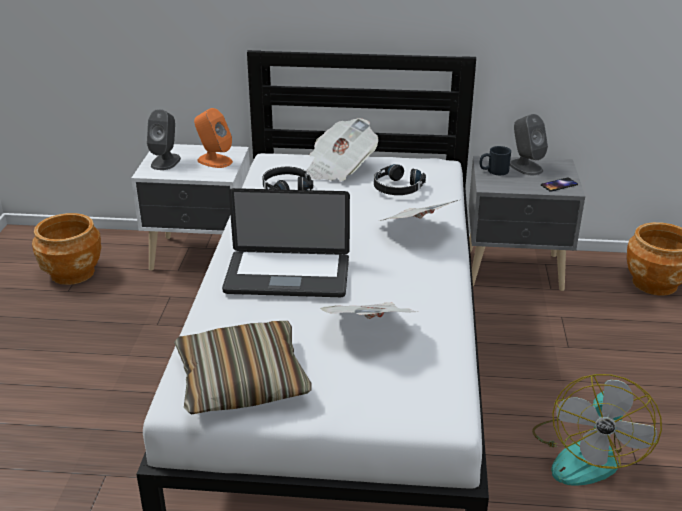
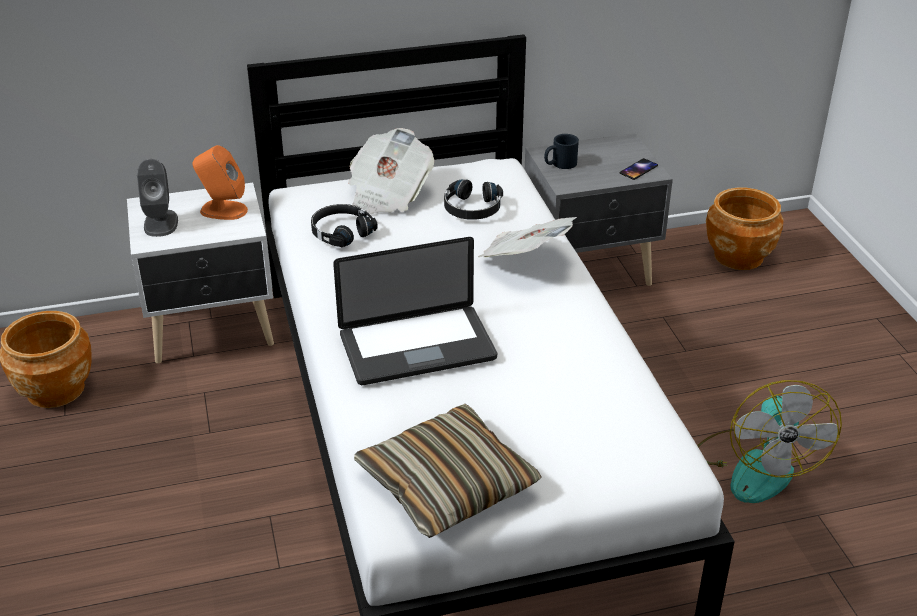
camera: 20 degrees left, 5 degrees up
newspaper [320,303,417,319] -> none
grey speaker [510,114,548,175] -> none

